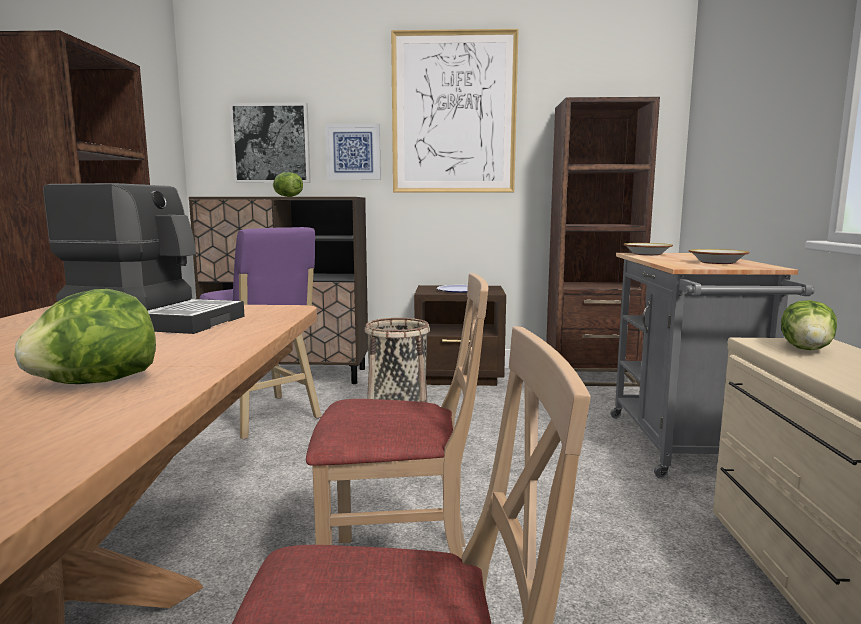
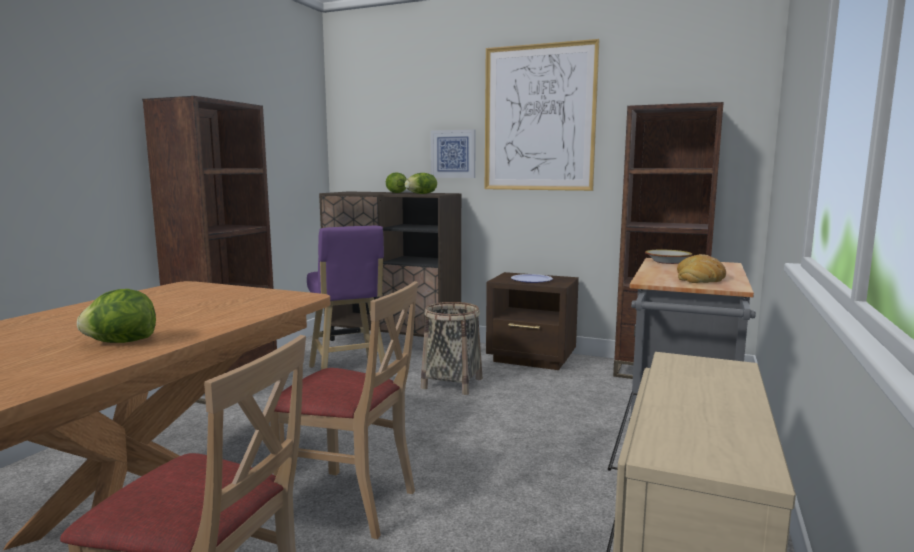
camera: 20 degrees right, 0 degrees up
coffee machine [43,183,245,334] -> none
picture [229,102,311,183] -> none
bowl [689,249,749,264] -> bread [677,254,726,283]
lettuce [781,300,837,350] -> lettuce moved to [405,173,437,194]

